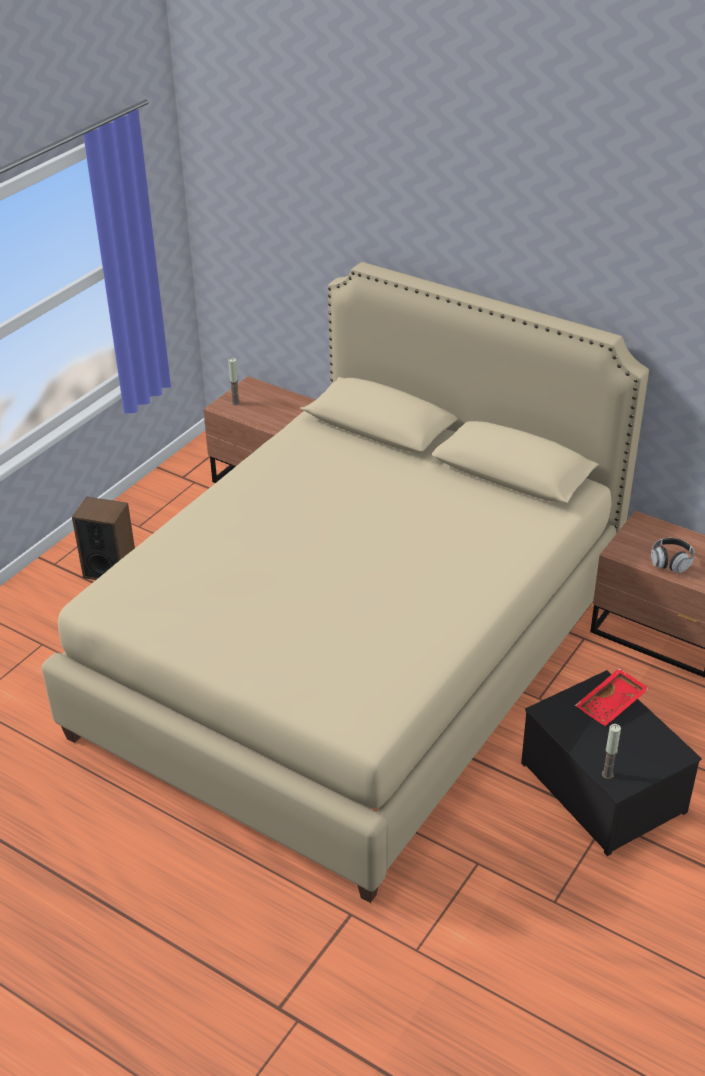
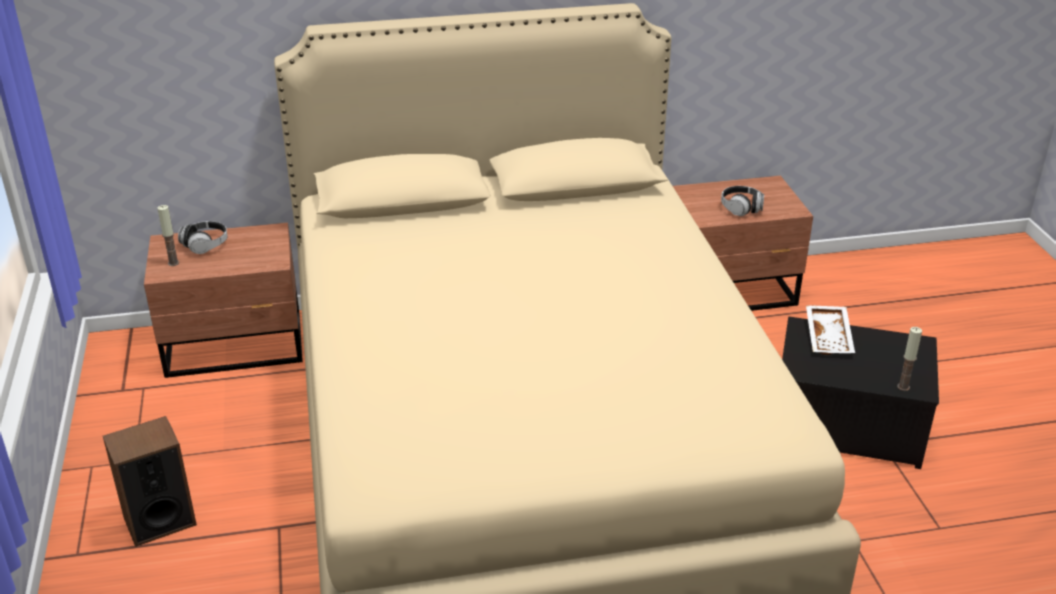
camera: 45 degrees left, 5 degrees down
red tray [575,668,649,726] -> white tray [806,305,855,355]
none -> headphones [178,221,228,254]

